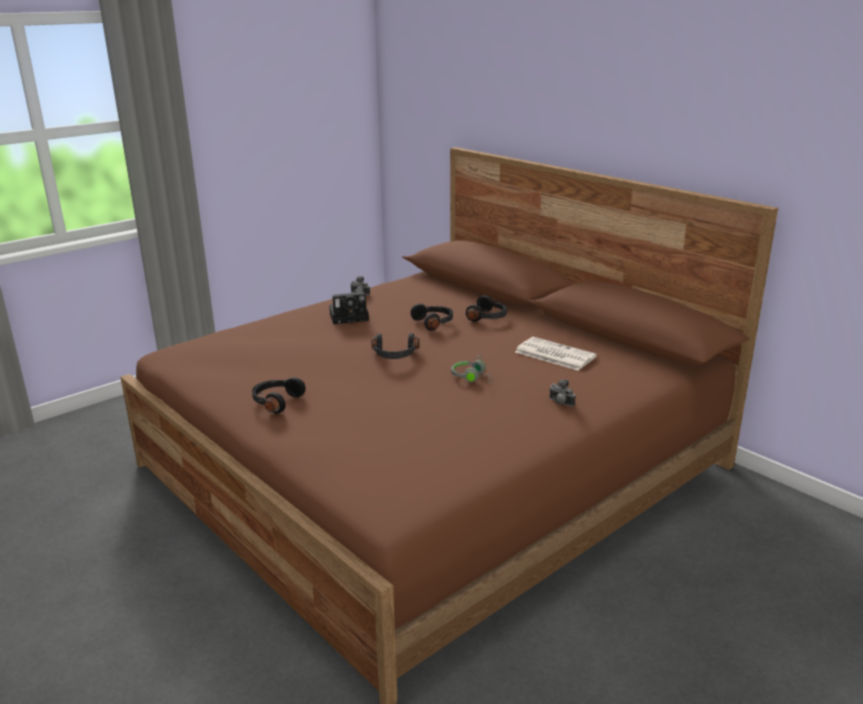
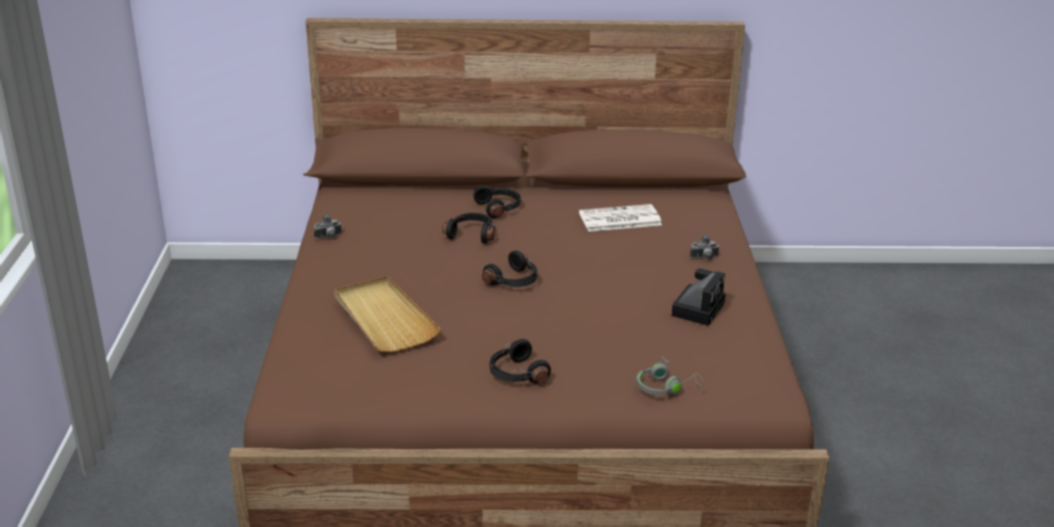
camera: 50 degrees left, 5 degrees up
camera [329,289,369,324] -> camera moved to [671,268,726,326]
grey headphones [451,354,493,384] -> grey headphones moved to [636,356,703,395]
none -> beige tray [335,276,441,352]

